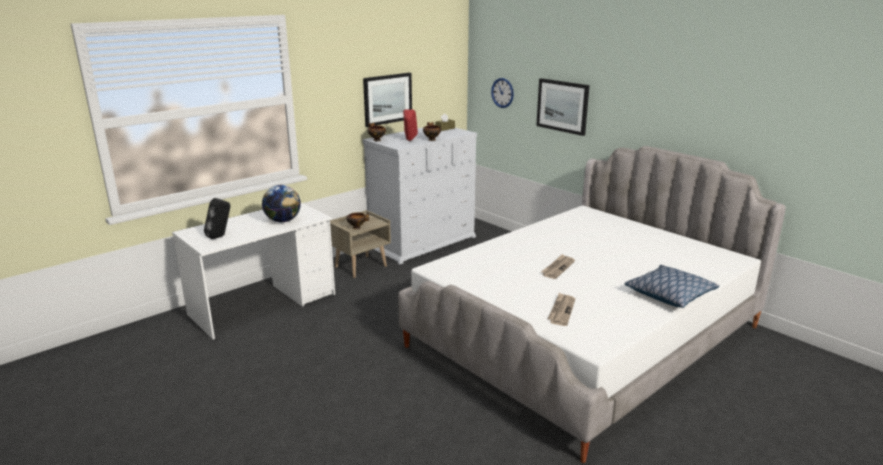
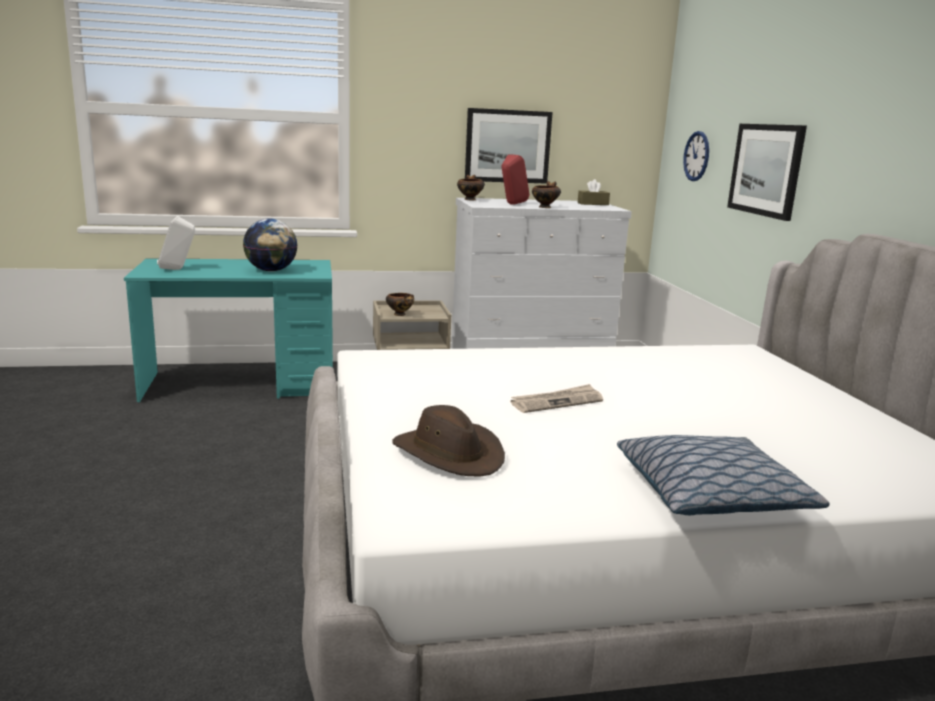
camera: 30 degrees right, 5 degrees down
white desk [172,203,335,340] -> turquoise desk [124,258,333,402]
black speaker [204,198,230,239] -> white speaker [157,216,195,270]
newspaper [547,293,575,326] -> brown hat [393,405,505,476]

